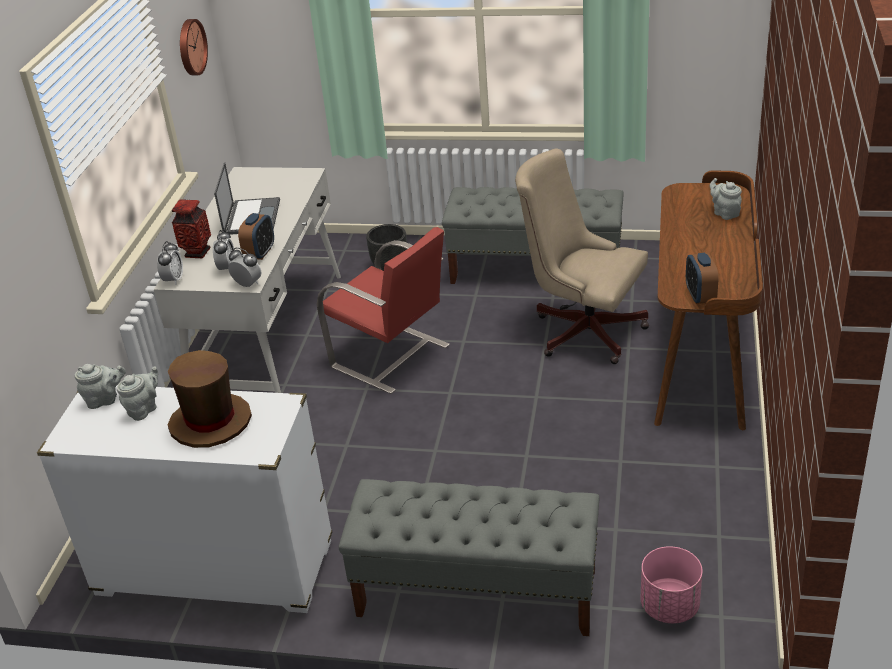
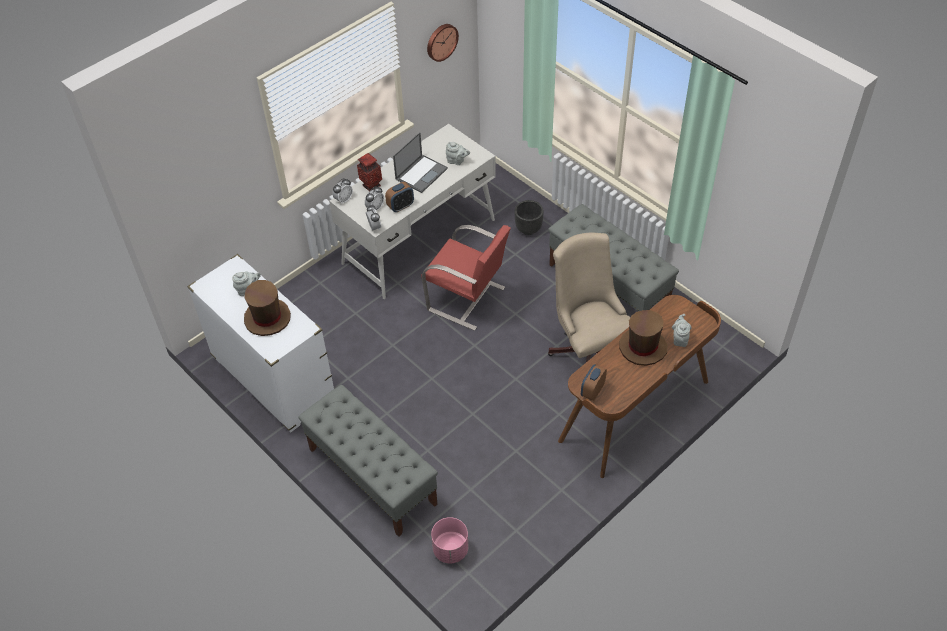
camera: 35 degrees right, 15 degrees up
grey teapot [74,364,126,409] -> grey teapot moved to [446,142,470,165]
red chair [317,227,450,394] -> red chair turned 45 degrees counterclockwise [421,225,511,331]
none -> brown hat [619,310,667,366]

